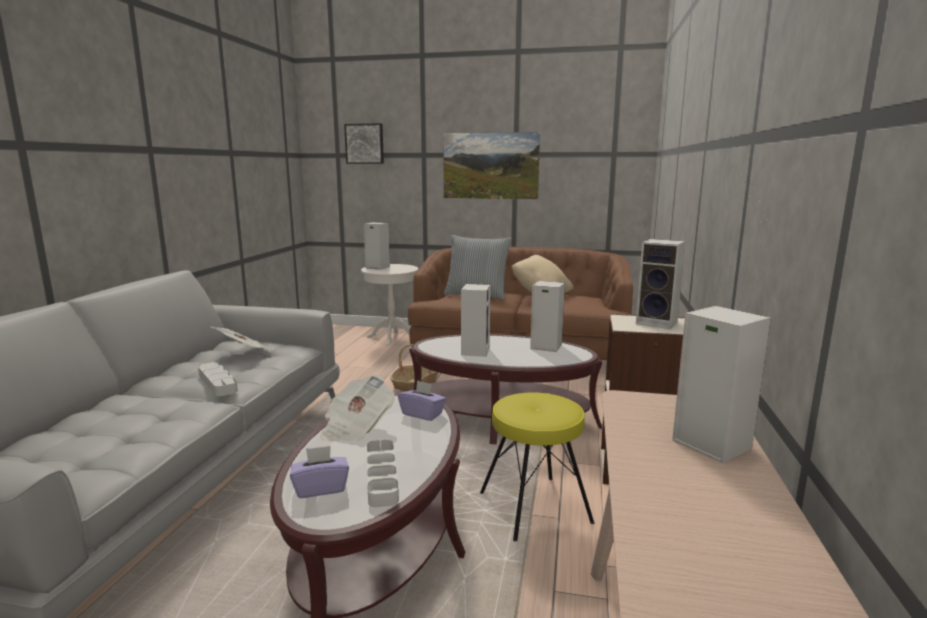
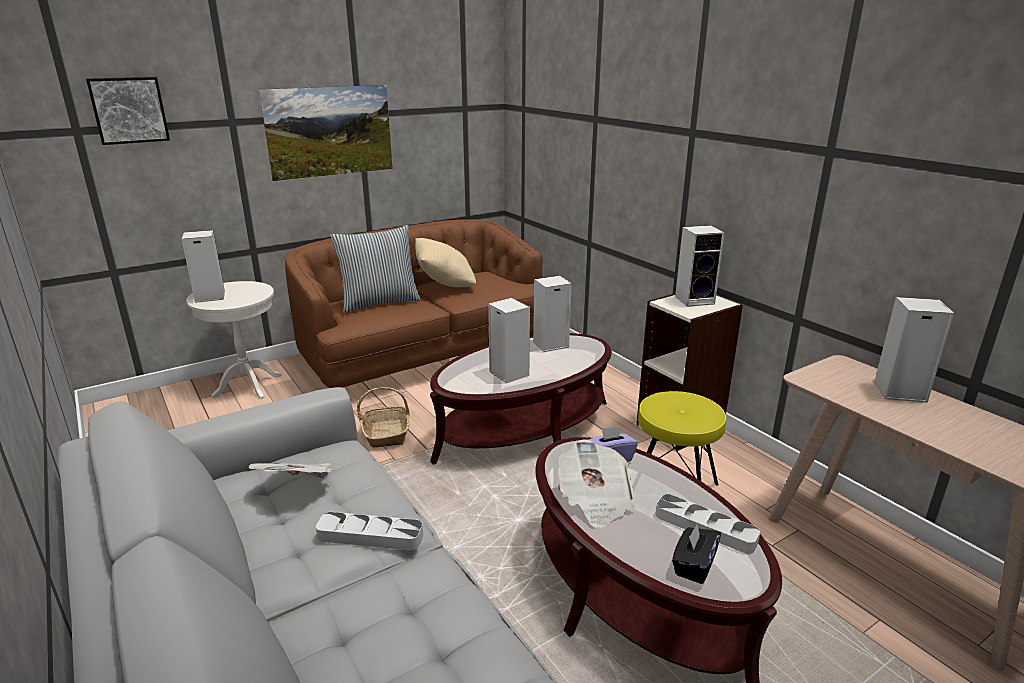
camera: 45 degrees left, 10 degrees up
purple tissue box [290,446,349,498] -> black tissue box [672,524,721,584]

